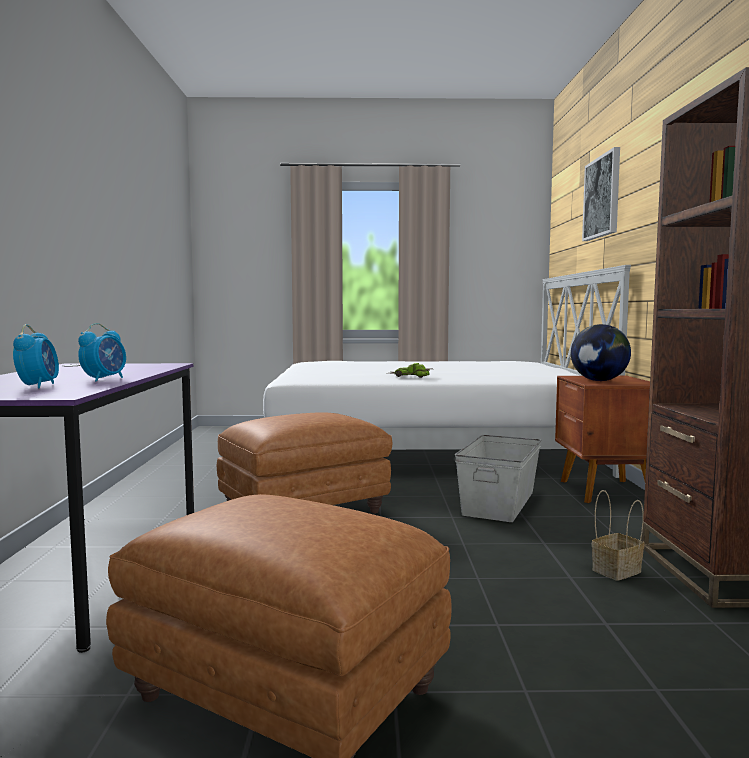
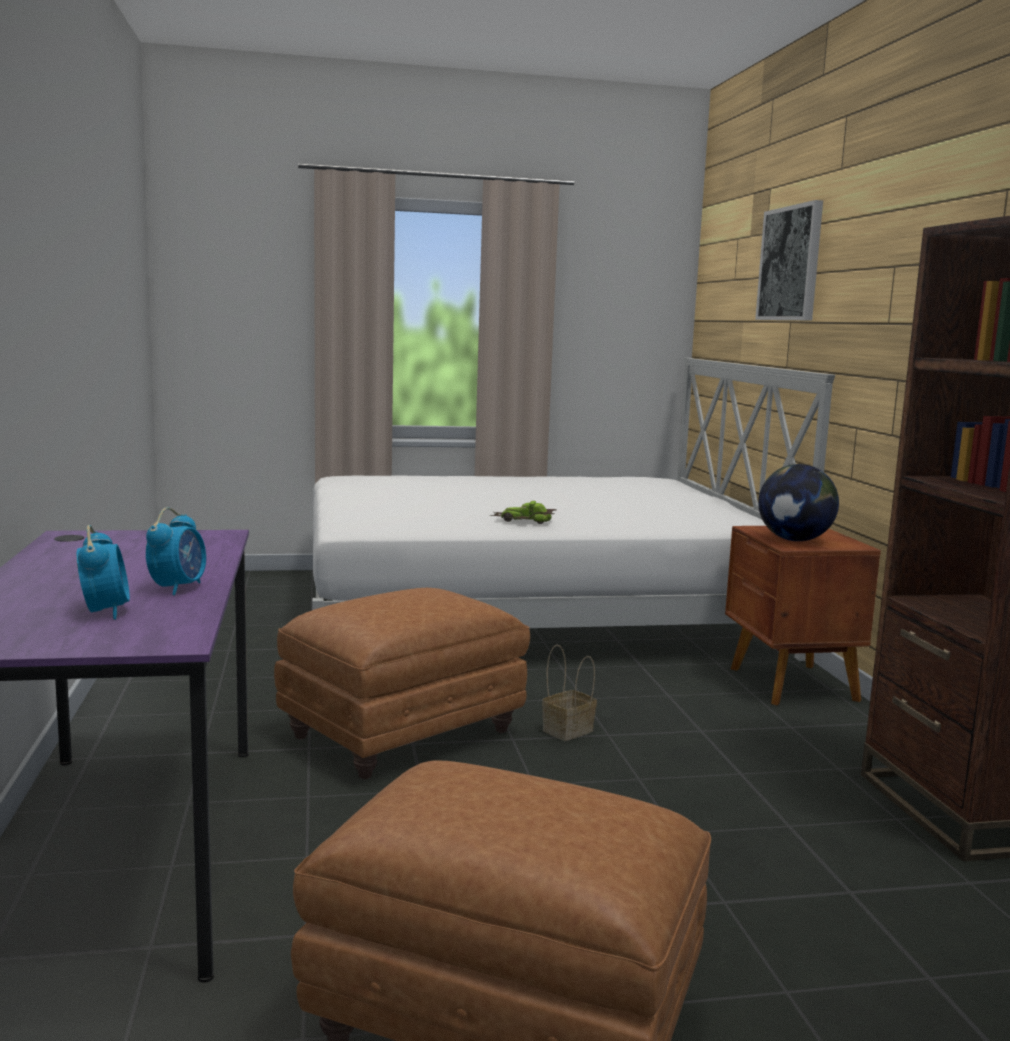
camera: 10 degrees left, 5 degrees up
grey storage box [455,435,542,522] -> none
basket [592,490,644,581] -> basket moved to [542,645,597,741]

